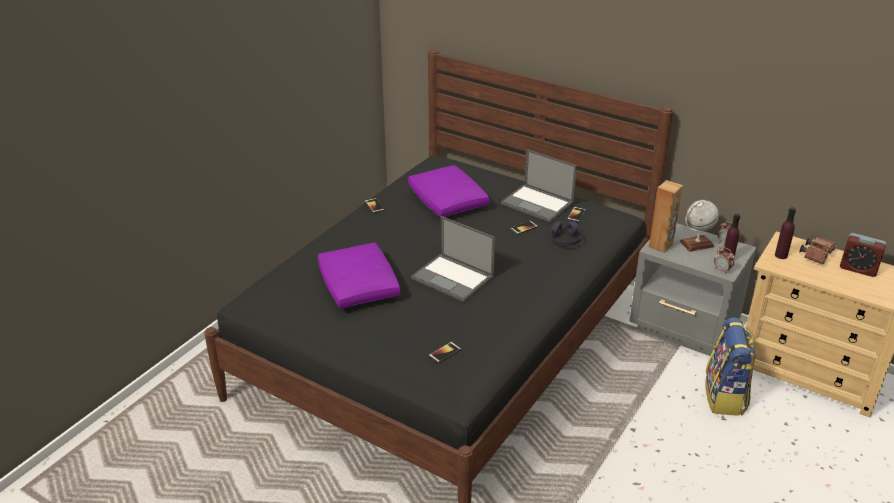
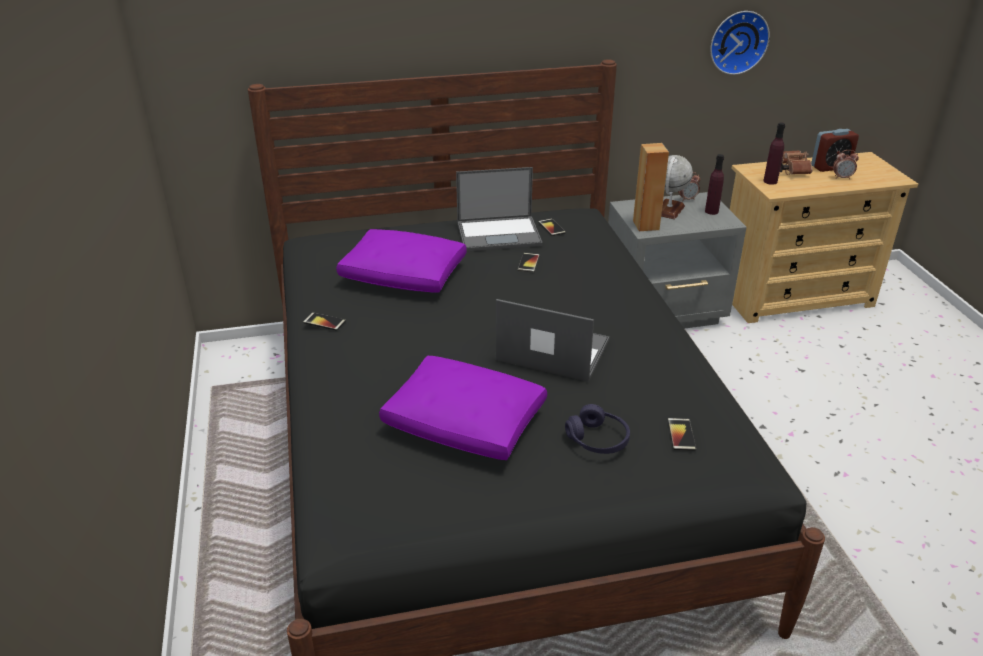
camera: 45 degrees left, 0 degrees up
laptop [411,216,495,302] -> laptop turned 150 degrees counterclockwise [496,299,610,382]
purple headphones [550,221,583,246] -> purple headphones moved to [565,404,630,454]
backpack [705,318,756,416] -> none
alarm clock [714,247,735,274] -> alarm clock moved to [833,150,859,179]
none -> wall clock [710,11,770,75]

